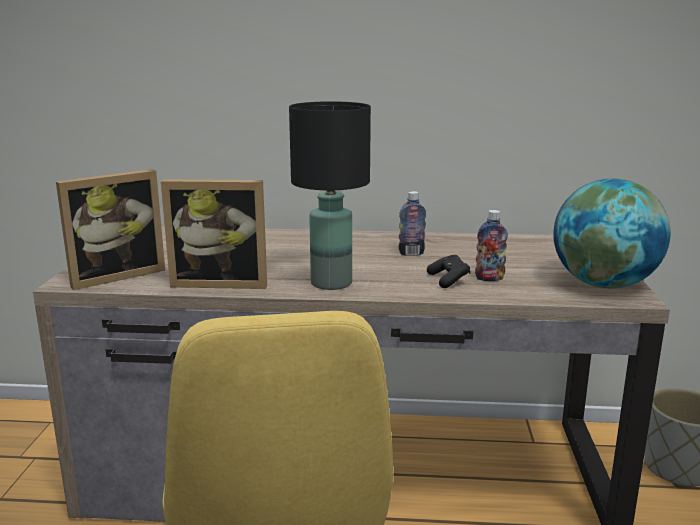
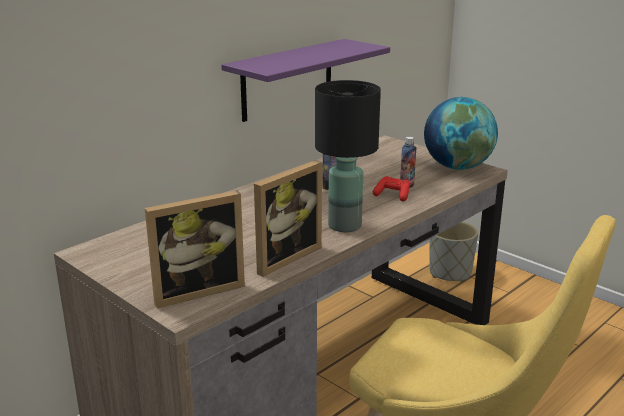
camera: 50 degrees left, 5 degrees up
picture frame [56,169,165,290] -> picture frame turned 60 degrees clockwise [145,190,245,309]
black game controller [427,255,471,288] -> red game controller [373,176,410,202]
none -> purple shelf [221,39,390,122]

